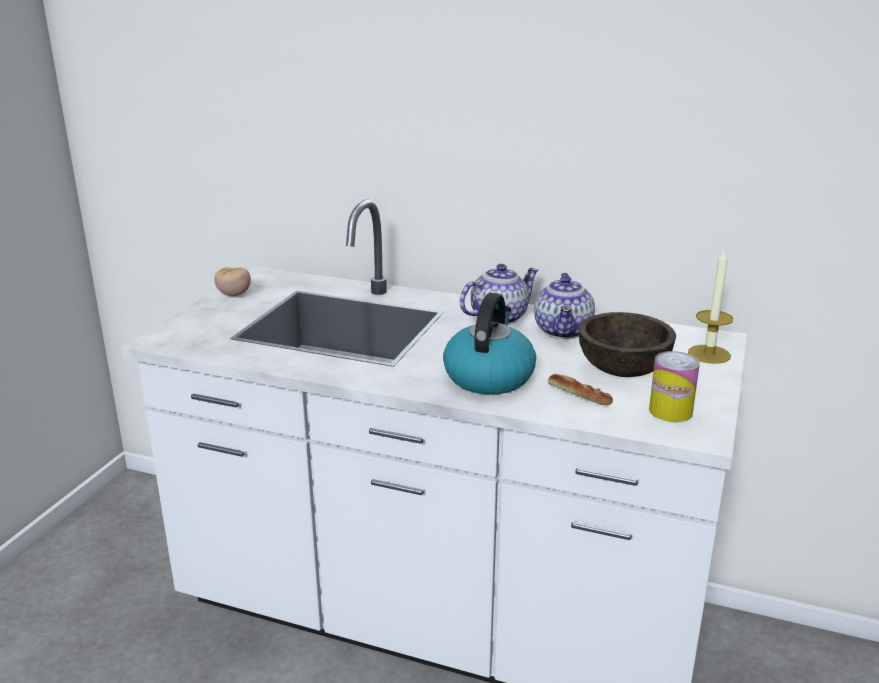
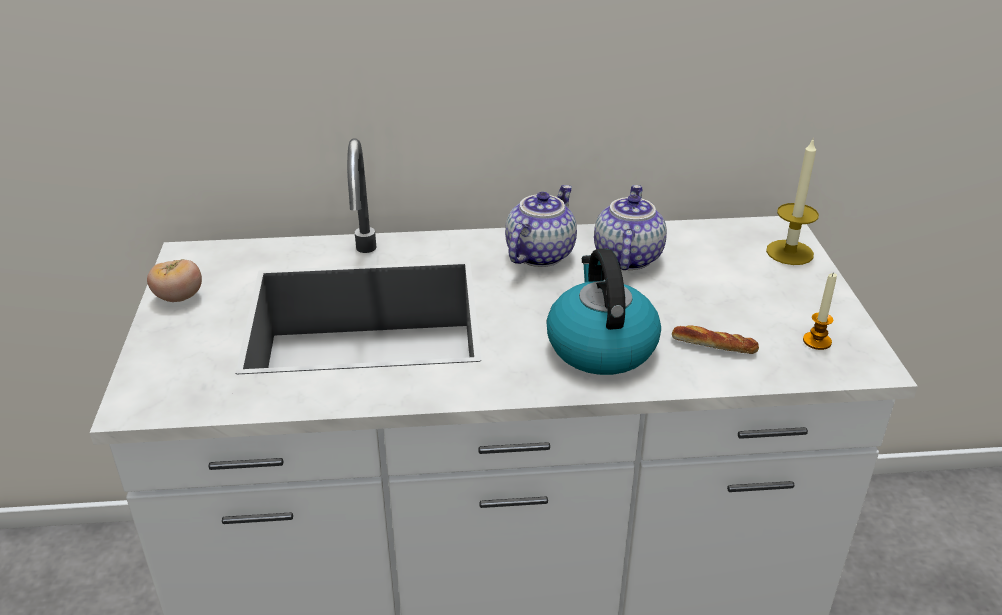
camera: 25 degrees left, 10 degrees up
teapot [534,273,595,339] -> teapot turned 150 degrees counterclockwise [594,185,667,270]
brown bowl [579,312,676,377] -> none
can [649,351,700,422] -> candle [803,272,837,350]

